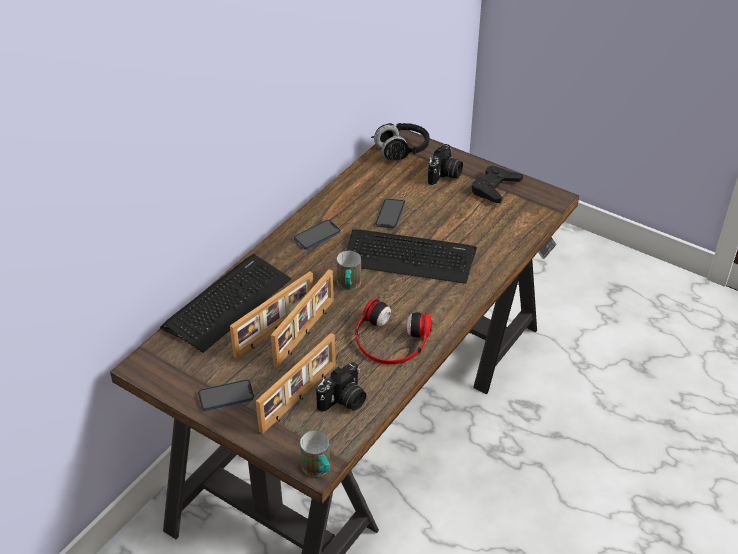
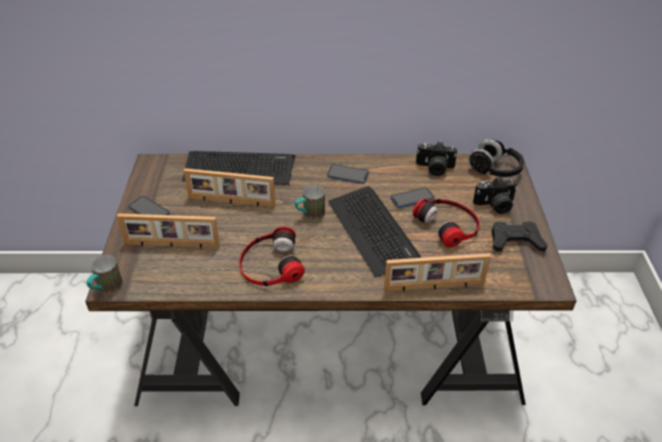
camera: 55 degrees right, 0 degrees up
picture frame [271,269,334,368] -> picture frame moved to [384,253,491,292]
camera [316,362,366,412] -> camera moved to [416,142,457,176]
none -> headphones [413,199,480,247]

